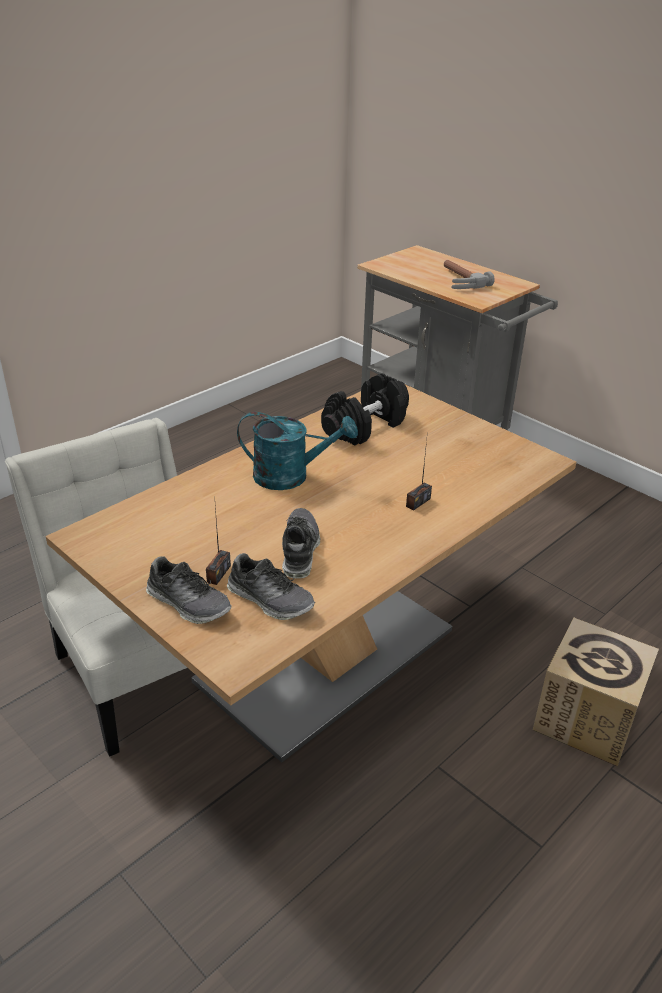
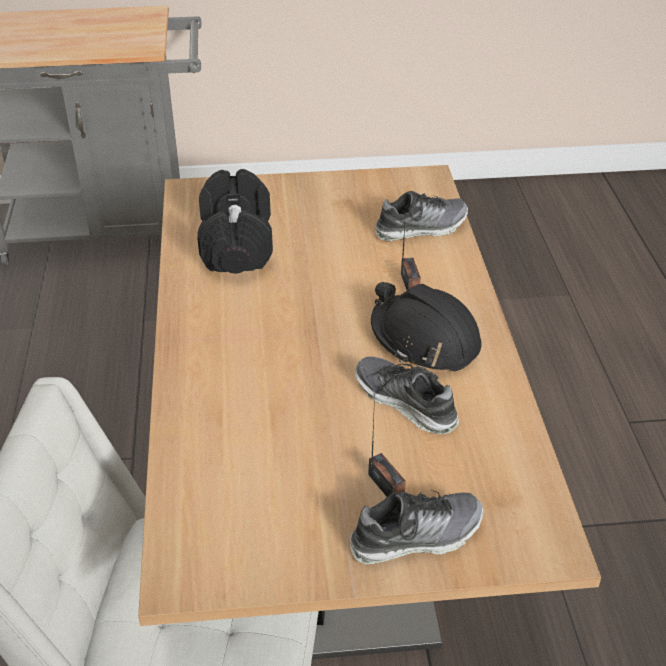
camera: 50 degrees left, 5 degrees up
shoe [227,553,315,620] -> shoe moved to [376,191,468,241]
turquoise watering can [237,412,358,490] -> none
hammer [444,260,495,289] -> none
cardboard box [533,617,659,767] -> none
none -> black hard hat [371,282,482,372]

